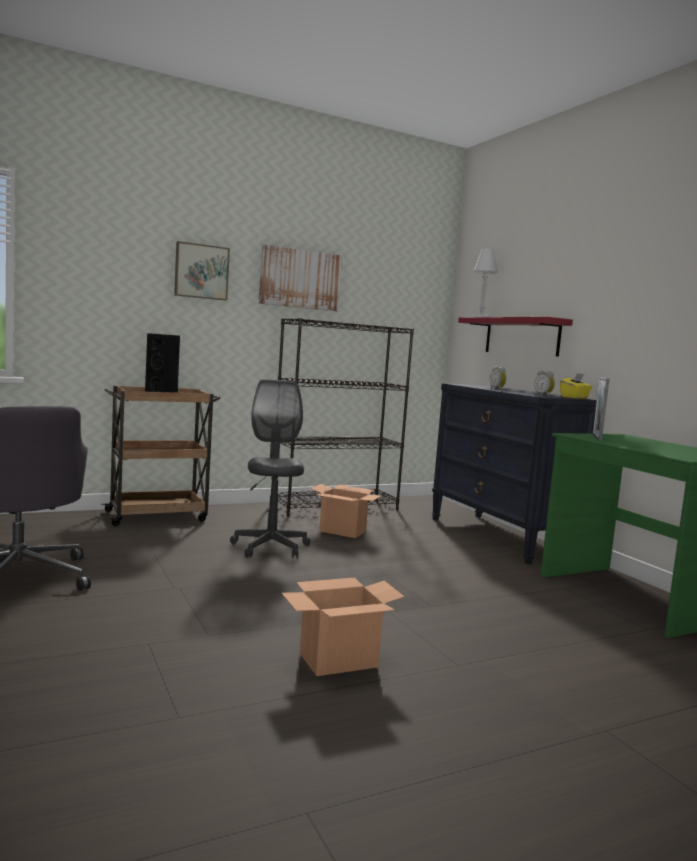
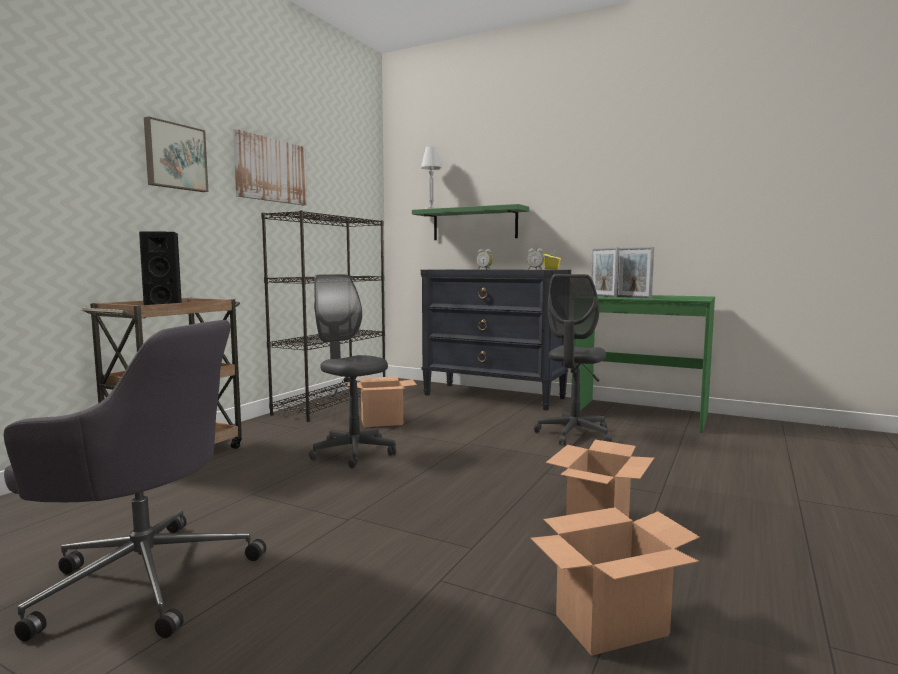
camera: 35 degrees left, 0 degrees up
red shelf [458,317,573,357] -> green shelf [412,204,529,240]
none -> cardboard box [530,507,700,656]
none -> grey office chair [534,274,612,445]
none -> picture frame [617,247,654,299]

